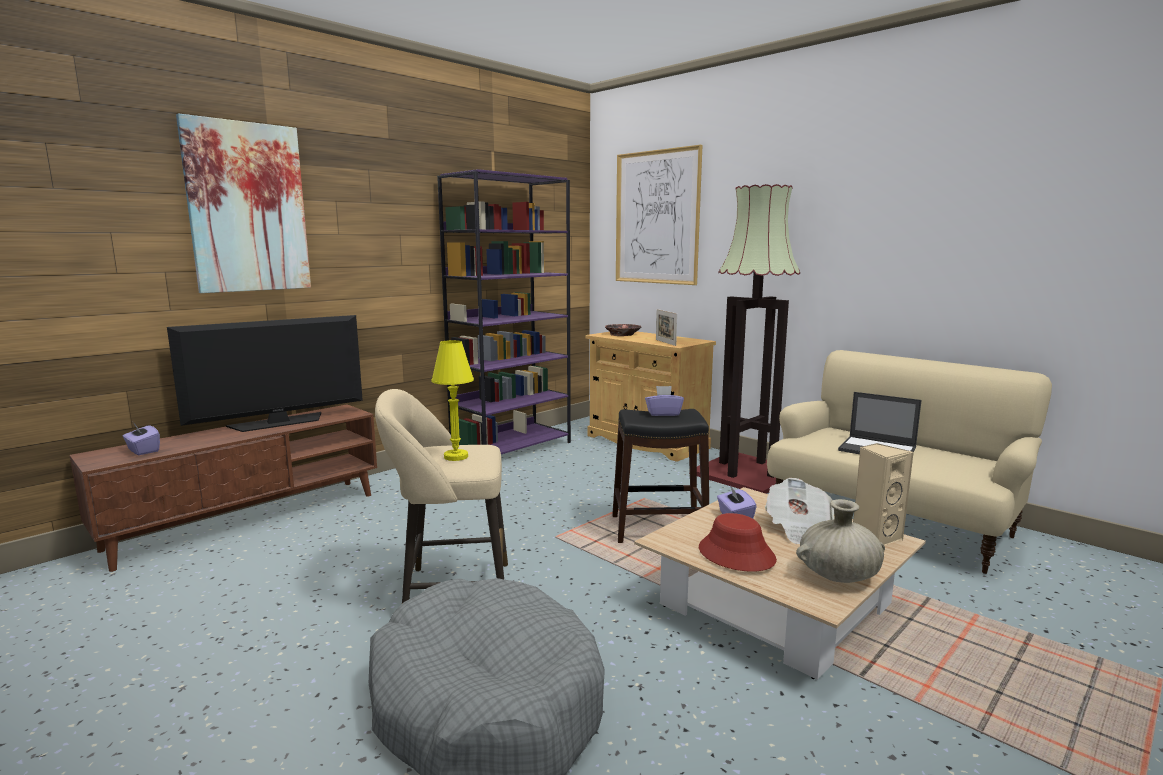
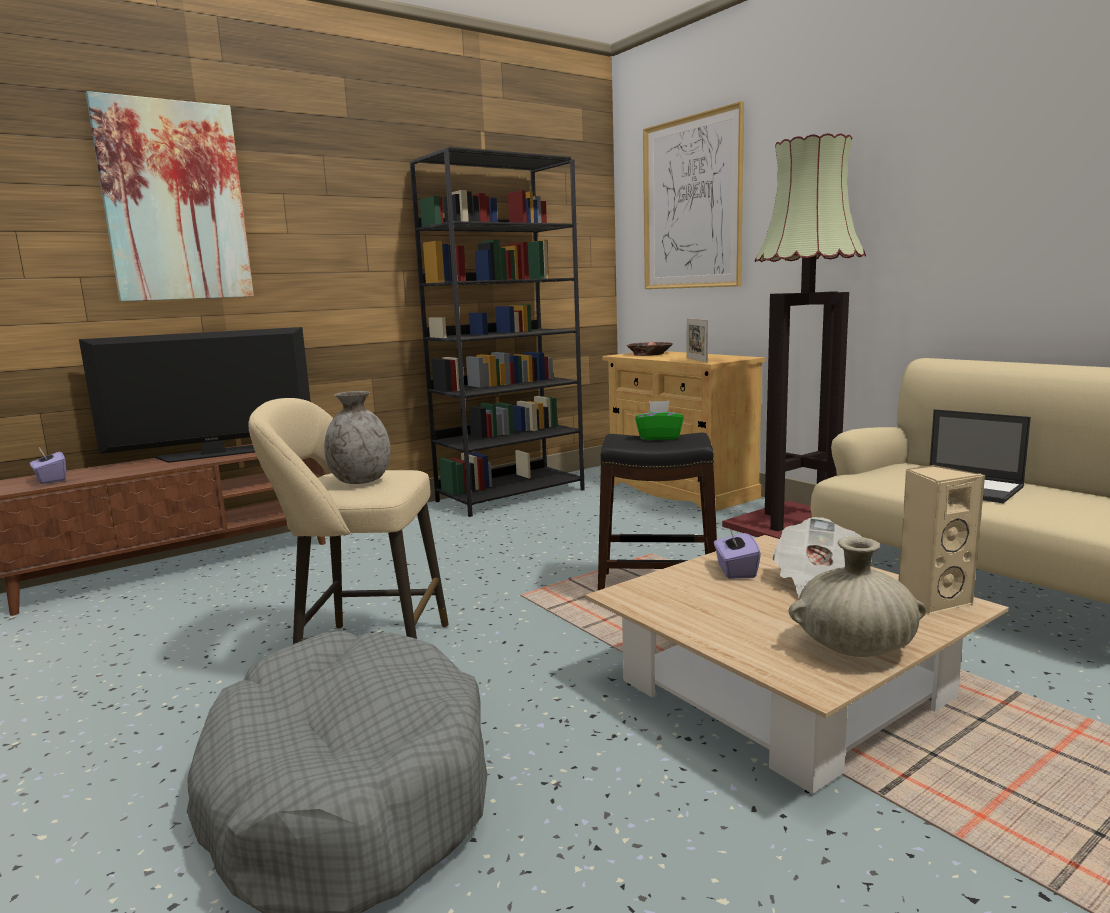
camera: 10 degrees right, 0 degrees up
yellow table lamp [431,340,474,461] -> grey vase [324,391,391,484]
purple bookcase [437,169,571,454] -> black bookcase [410,146,585,517]
purple tissue box [645,386,684,416] -> green tissue box [635,401,684,440]
red hat [699,513,777,572] -> none

